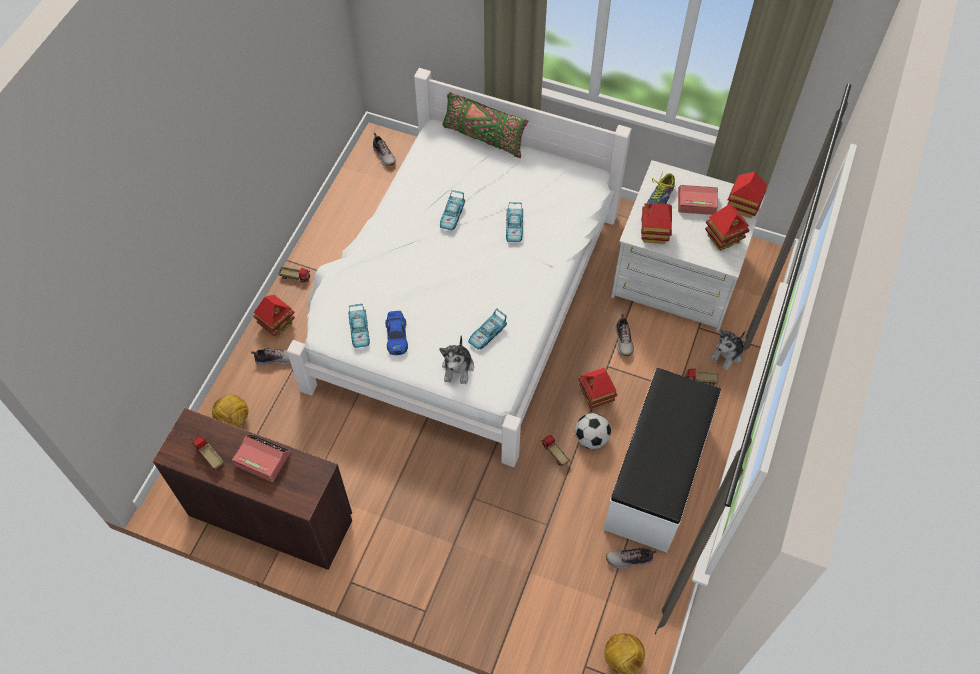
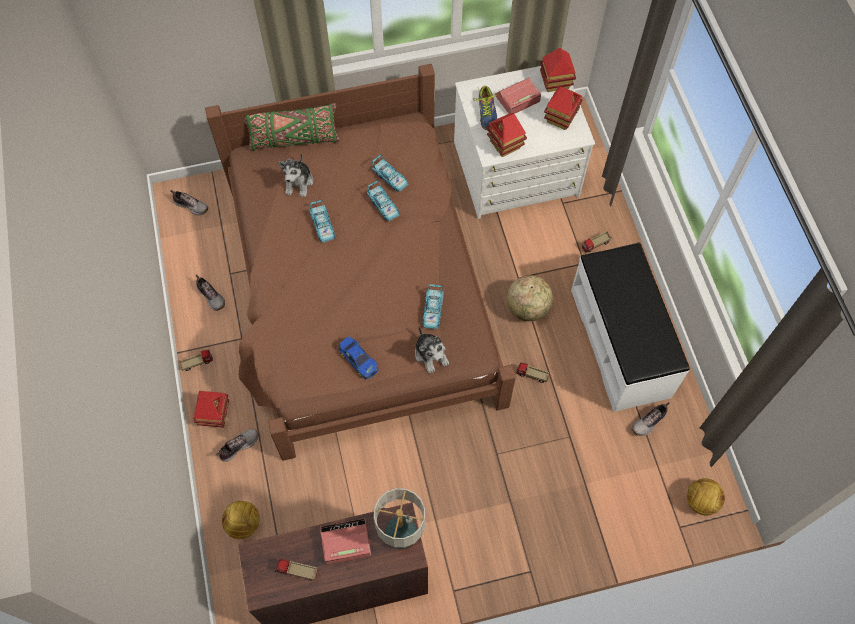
camera: 35 degrees left, 5 degrees up
white bed [287,68,631,467] -> brown bed [205,64,516,461]
toy car [348,304,370,348] -> toy car moved to [372,154,408,192]
football [575,413,611,449] -> none
toy house [579,367,617,409] -> globe [507,275,553,321]
shoe [615,314,634,356] -> shoe moved to [196,274,225,311]
plush toy [710,328,745,371] -> plush toy moved to [278,152,313,197]
none -> table lamp [373,488,425,549]

